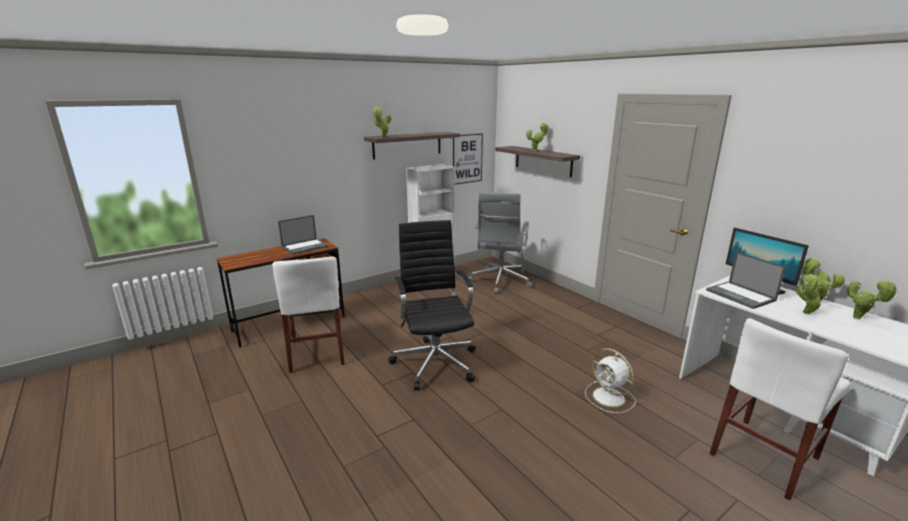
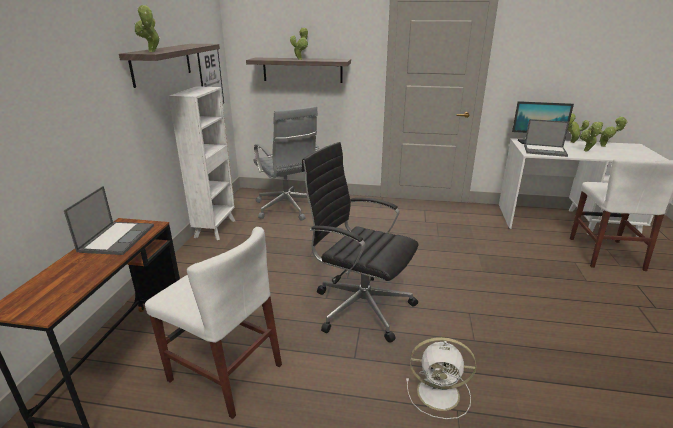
camera: 45 degrees left, 5 degrees up
white fan [585,348,635,413] -> white fan moved to [406,337,476,419]

